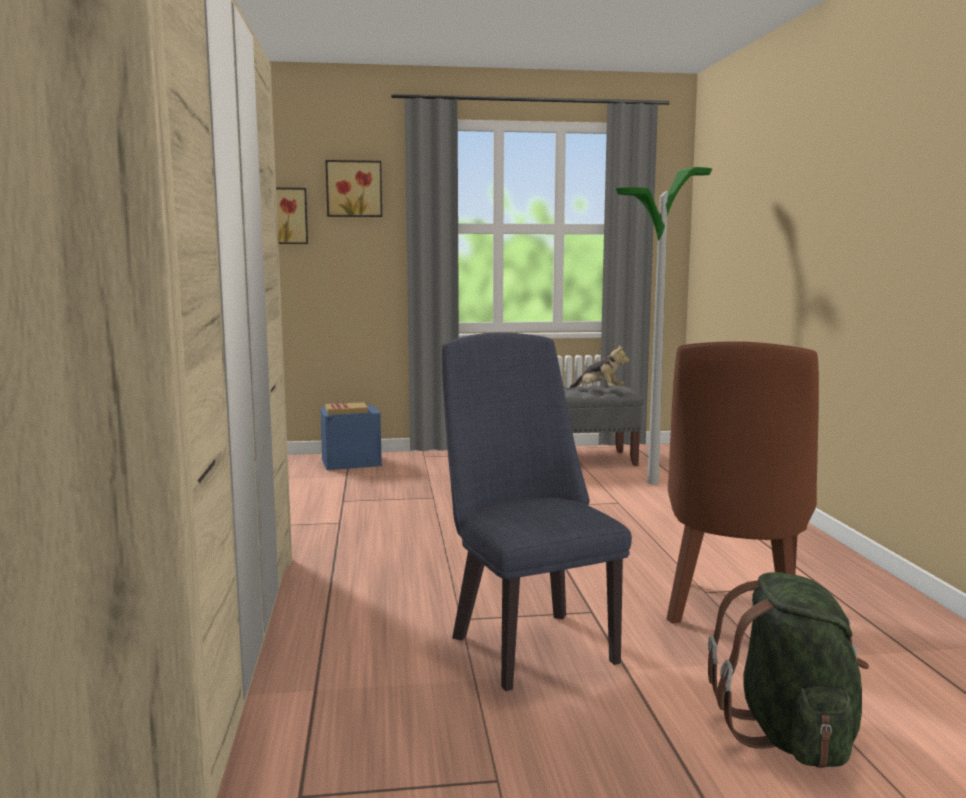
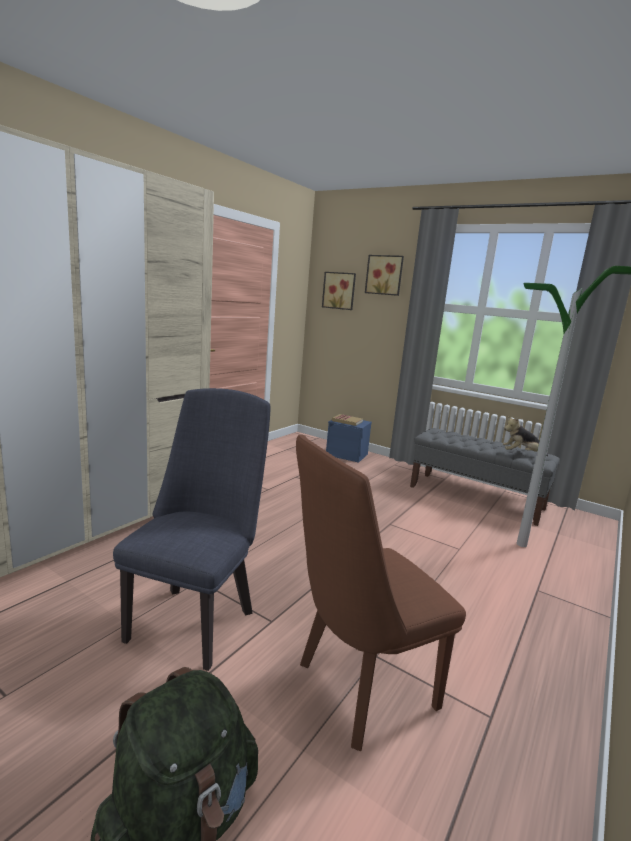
camera: 40 degrees right, 5 degrees up
plush toy [570,345,630,388] -> plush toy turned 105 degrees clockwise [503,416,548,456]

